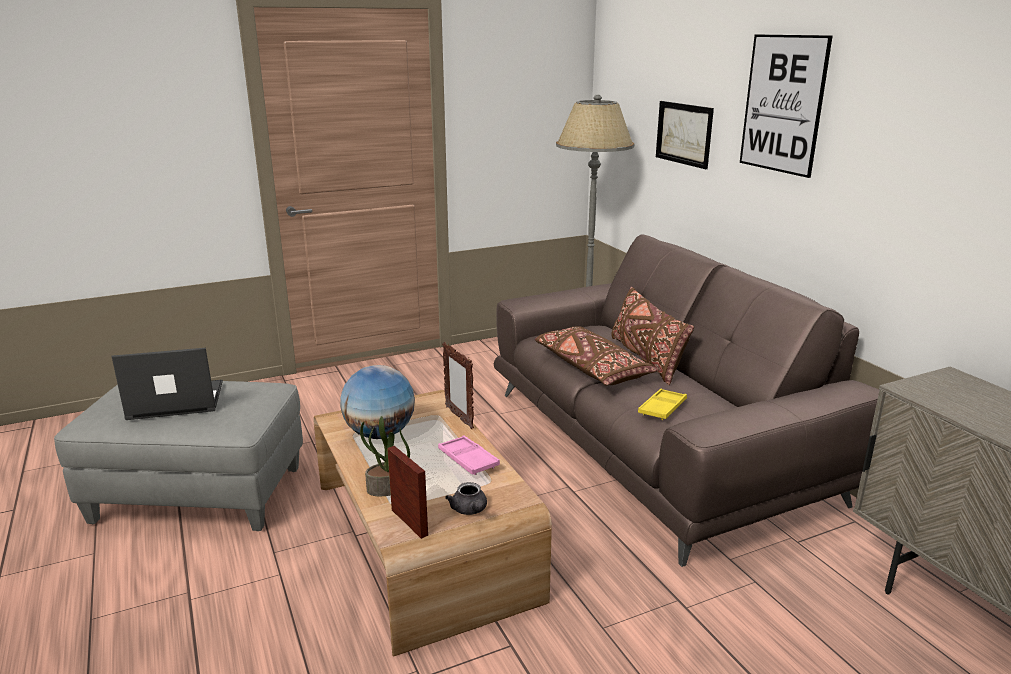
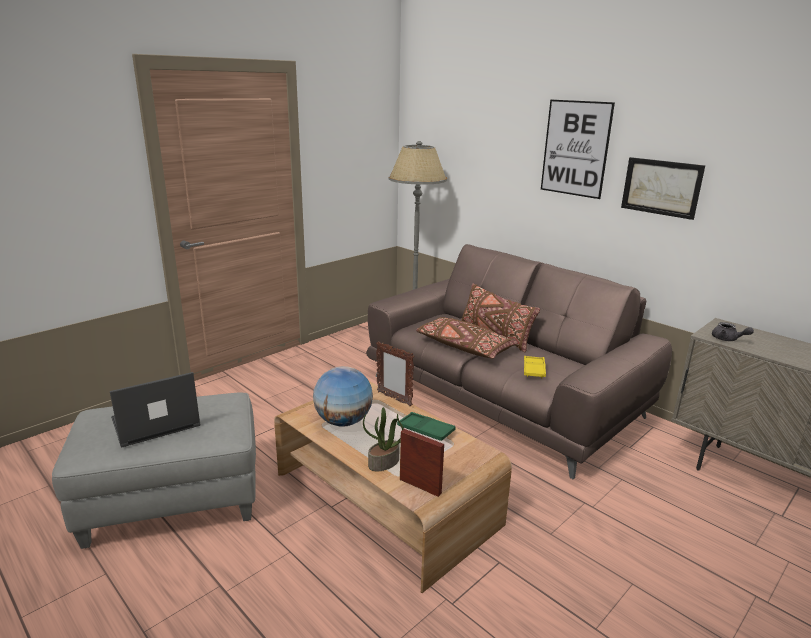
camera: 20 degrees left, 0 degrees up
pink tray [438,435,500,475] -> green tray [397,412,455,441]
grey teapot [445,482,487,515] -> grey teapot moved to [712,322,754,341]
picture [656,101,714,169] -> picture moved to [621,157,705,220]

